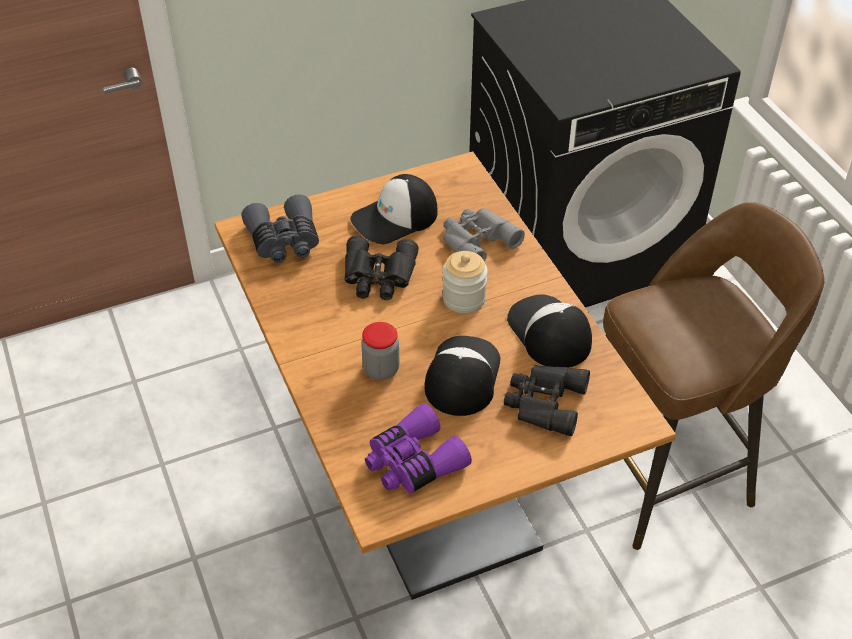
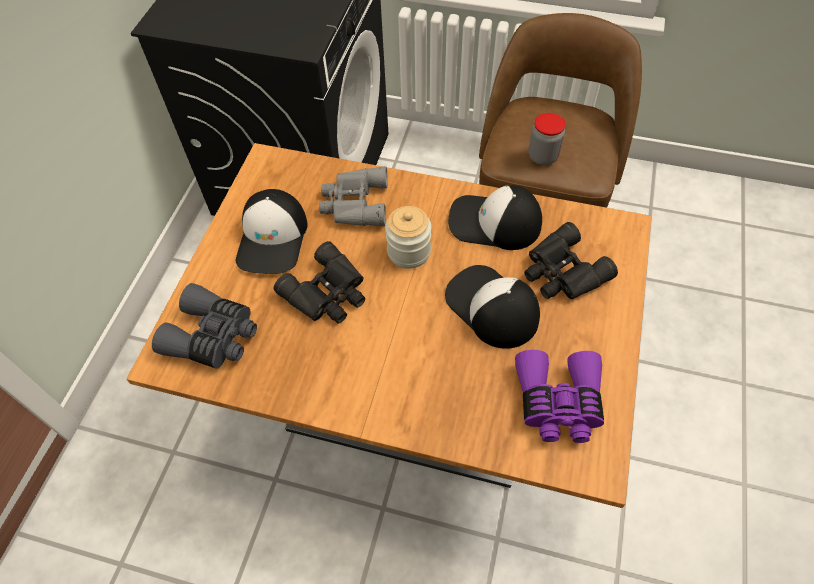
camera: 50 degrees left, 10 degrees up
jar [361,322,400,380] -> jar moved to [528,113,566,165]

